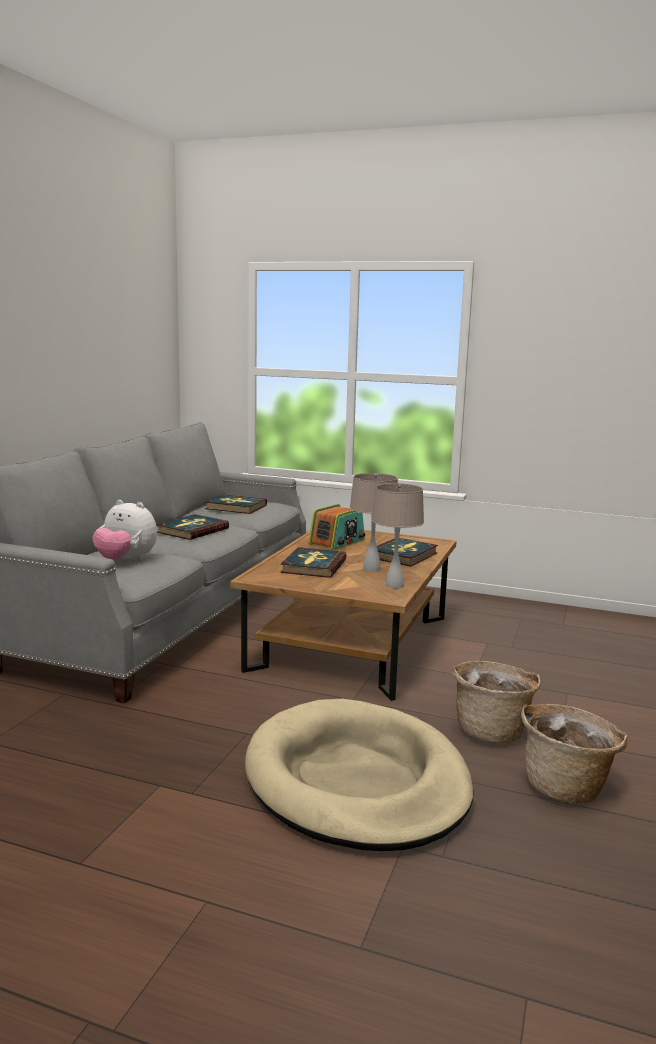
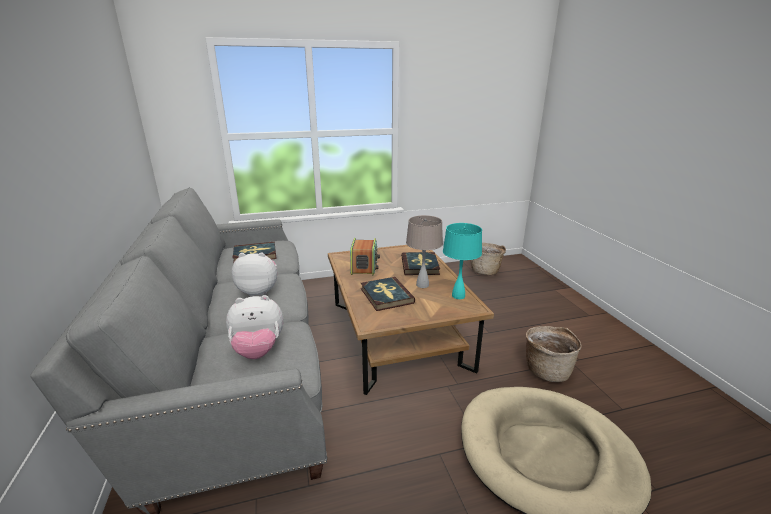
camera: 35 degrees left, 10 degrees up
book [156,514,229,540] -> plush toy [232,252,277,296]
beige table lamp [372,483,424,589] -> turquoise table lamp [443,223,482,299]
basket [521,704,628,804] -> basket moved to [471,243,506,275]

